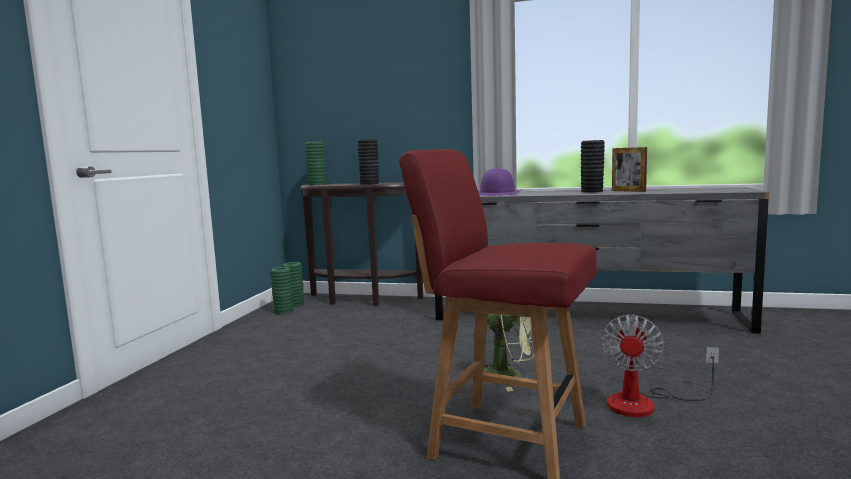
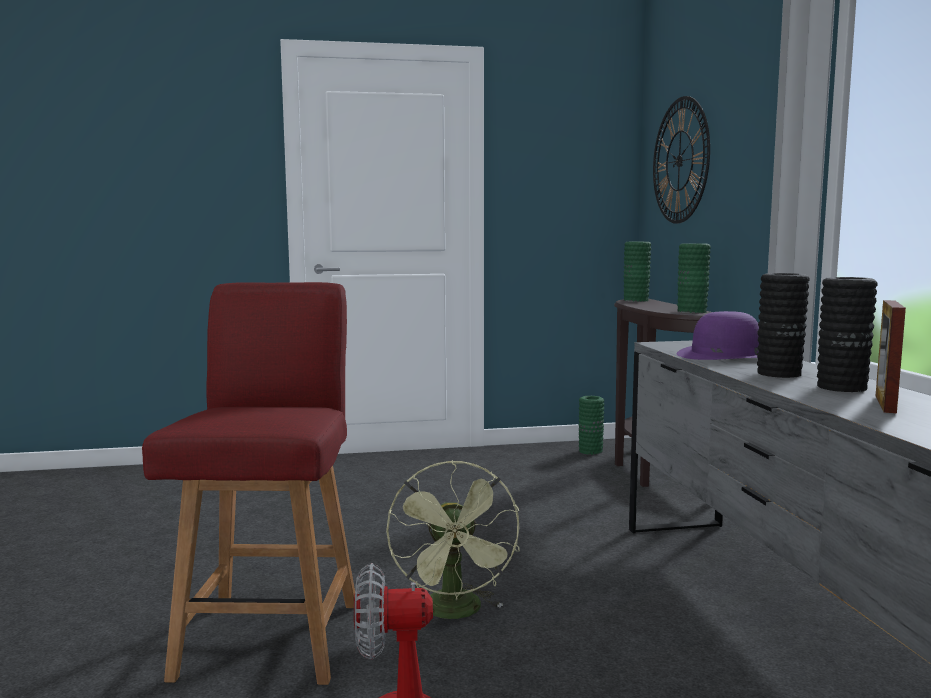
camera: 65 degrees right, 0 degrees up
green vase [270,267,294,314] -> green vase moved to [677,243,711,313]
black vase [358,139,379,185] -> black vase moved to [757,273,809,378]
none -> wall clock [653,96,710,224]

